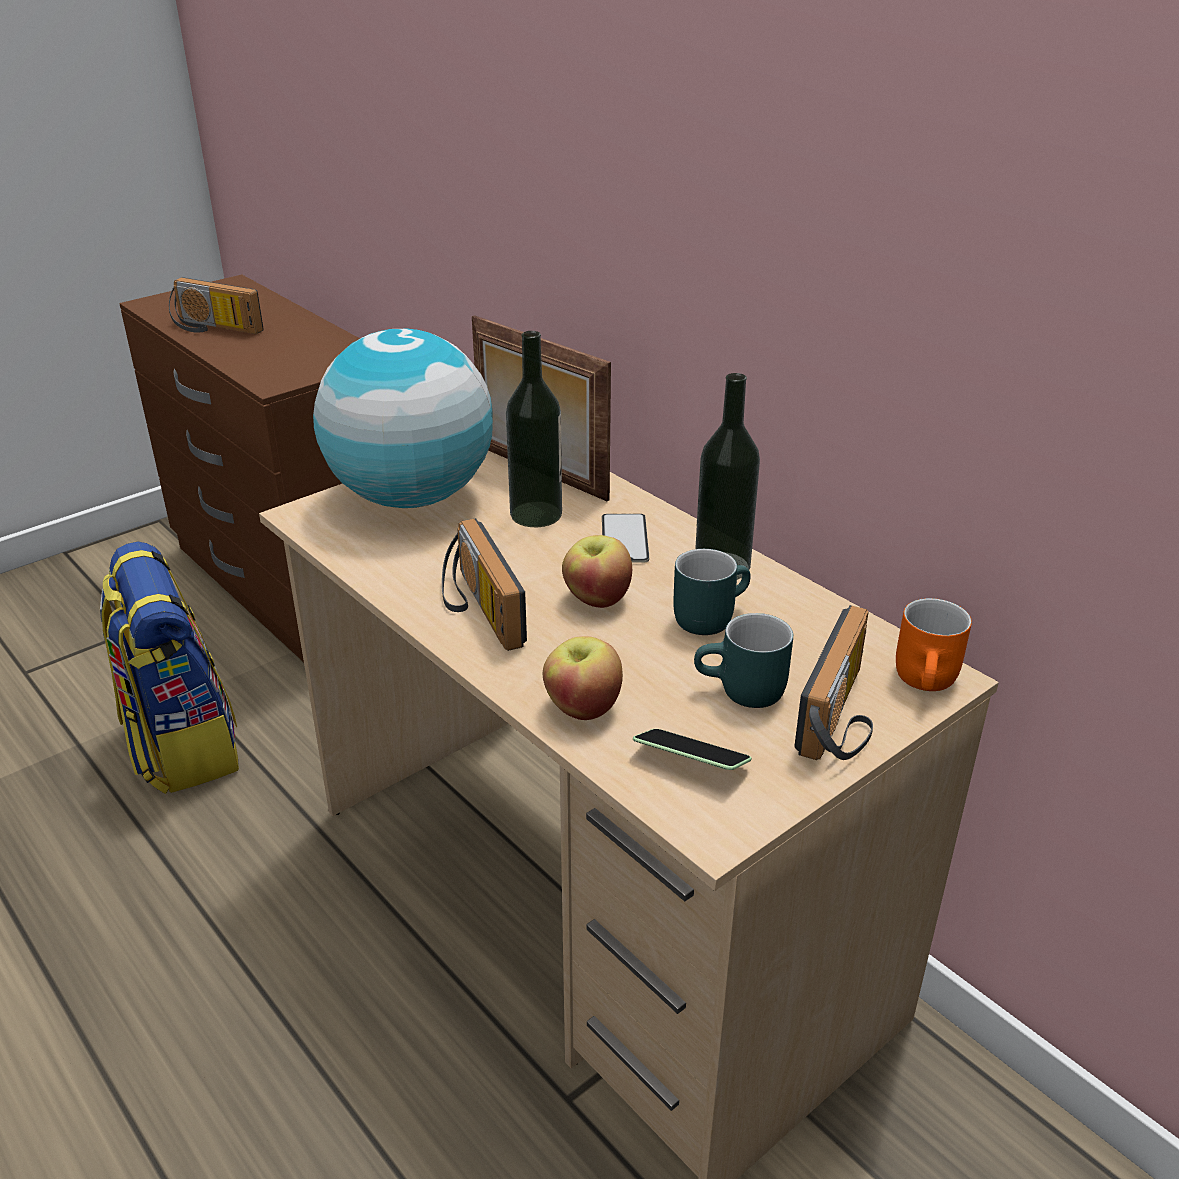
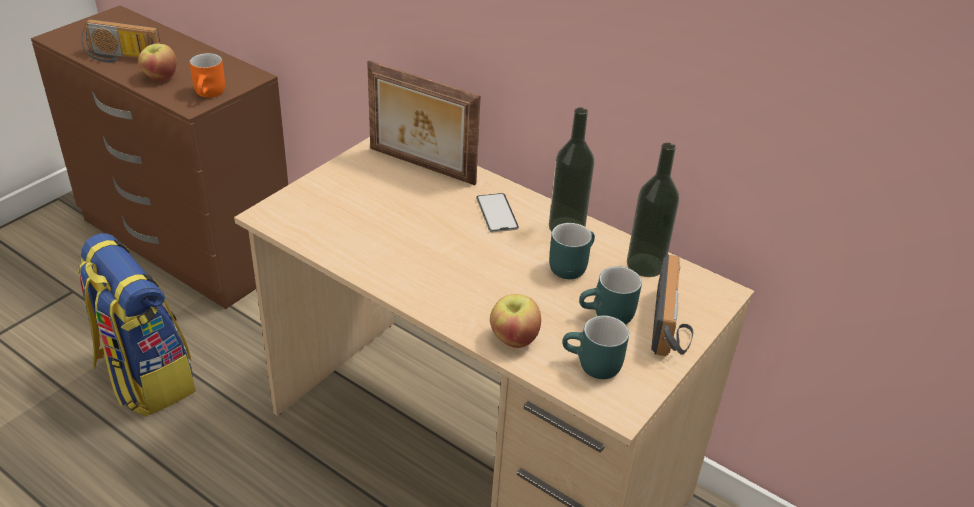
camera: 15 degrees left, 5 degrees up
globe [313,329,493,508] -> none
radio [442,518,527,651] -> none
bottle [506,331,562,527] -> bottle moved to [627,143,679,277]
apple [562,535,632,608] -> apple moved to [138,43,177,81]
phone [633,729,752,770] -> turquoise mug [562,316,629,379]
orange mug [896,598,972,691] -> orange mug moved to [190,53,225,98]

